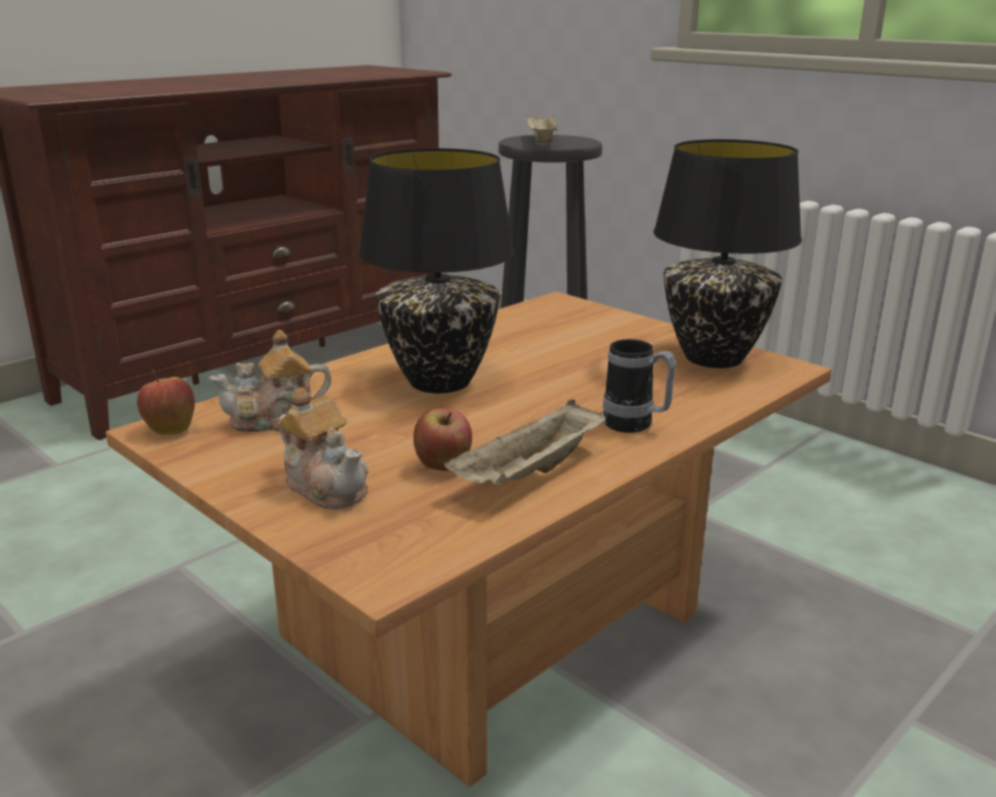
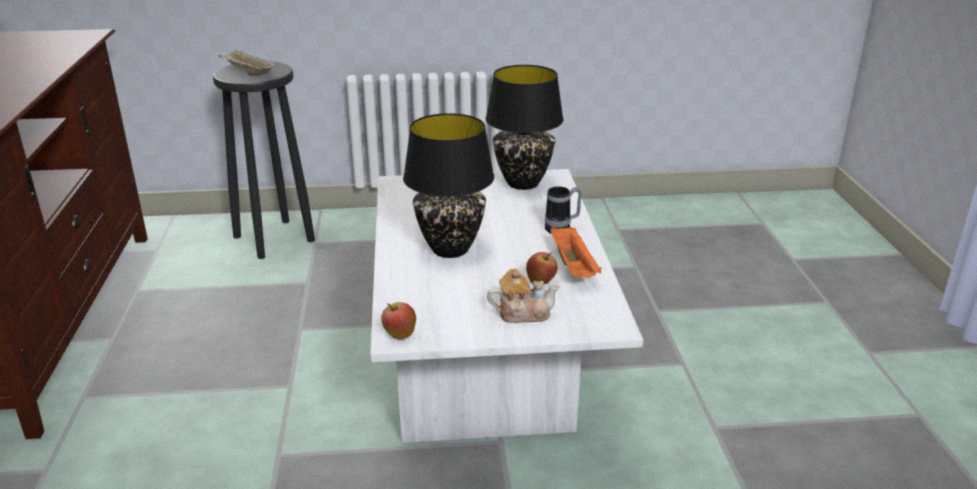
camera: 50 degrees left, 5 degrees up
brown coffee table [106,291,832,787] -> white coffee table [370,169,643,443]
teapot [209,330,331,432] -> none
beige tray [444,399,606,486] -> orange tray [550,227,601,278]

